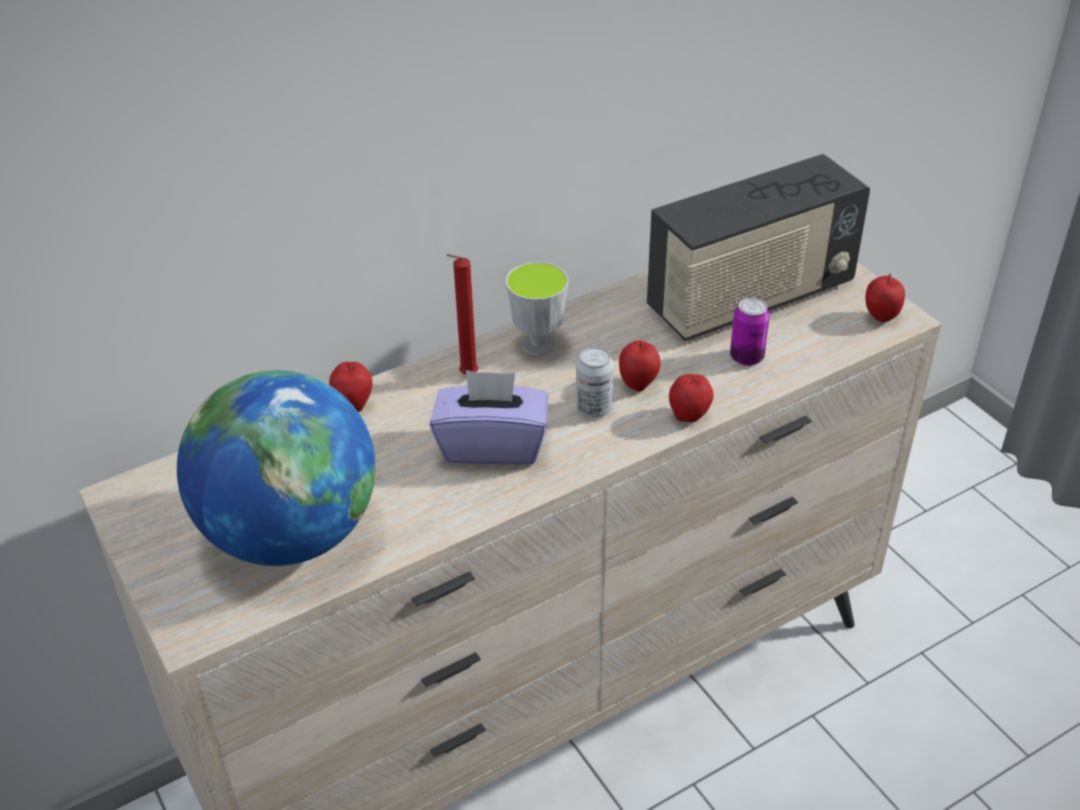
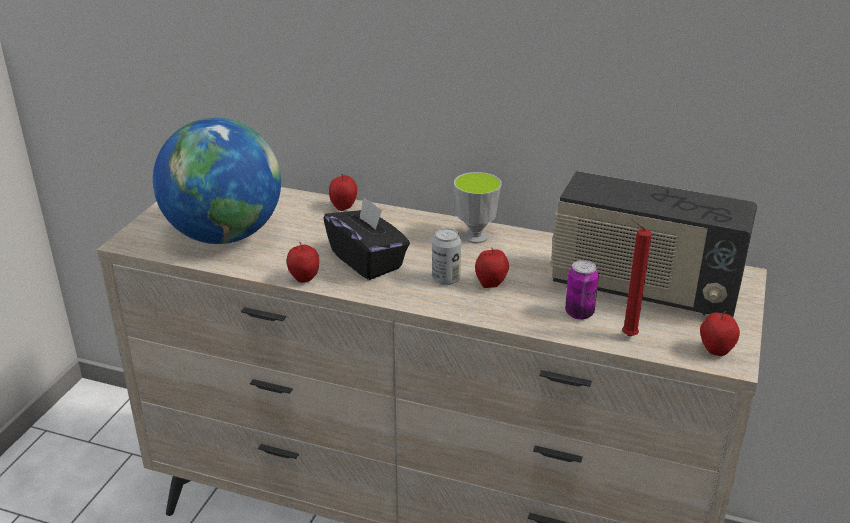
camera: 50 degrees right, 10 degrees down
purple tissue box [430,370,548,465] -> black tissue box [323,196,410,280]
red candle [447,254,478,374] -> red candle moved to [622,218,652,337]
apple [669,374,714,422] -> apple moved to [287,242,319,283]

